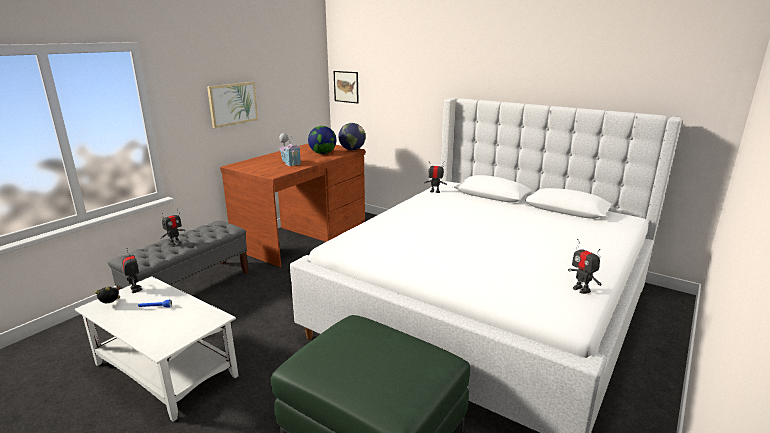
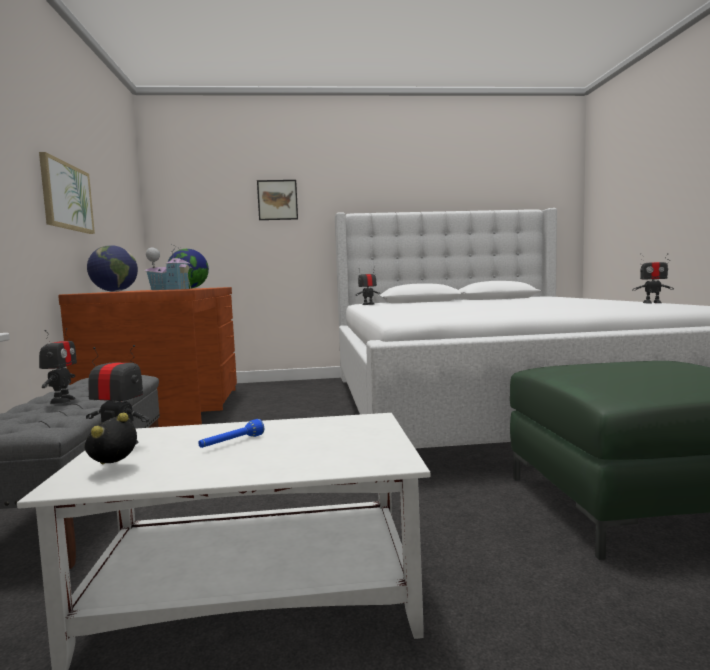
camera: 40 degrees left, 15 degrees down
picture [334,71,359,103] -> picture moved to [257,180,298,220]
globe [338,123,366,150] -> globe moved to [87,245,138,292]

